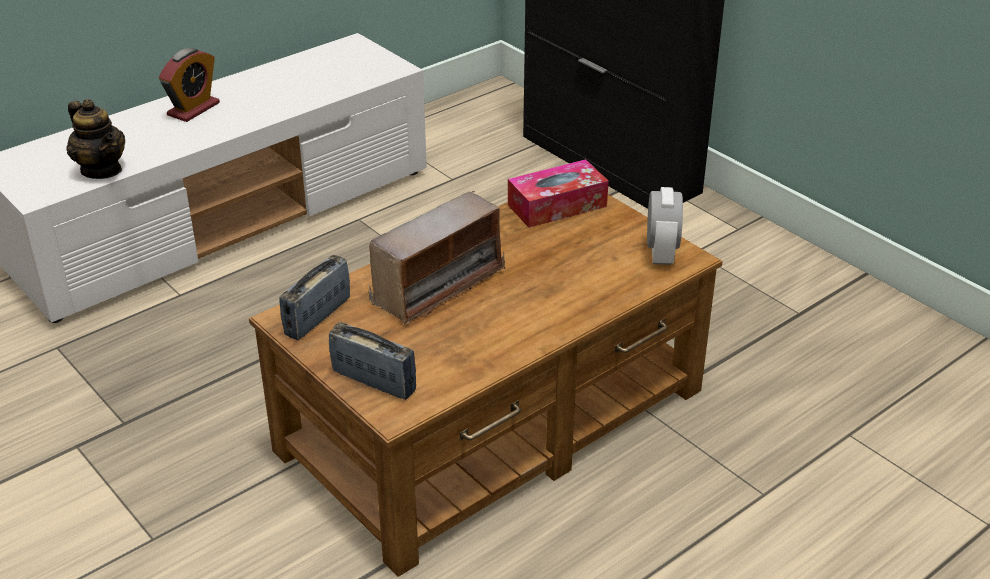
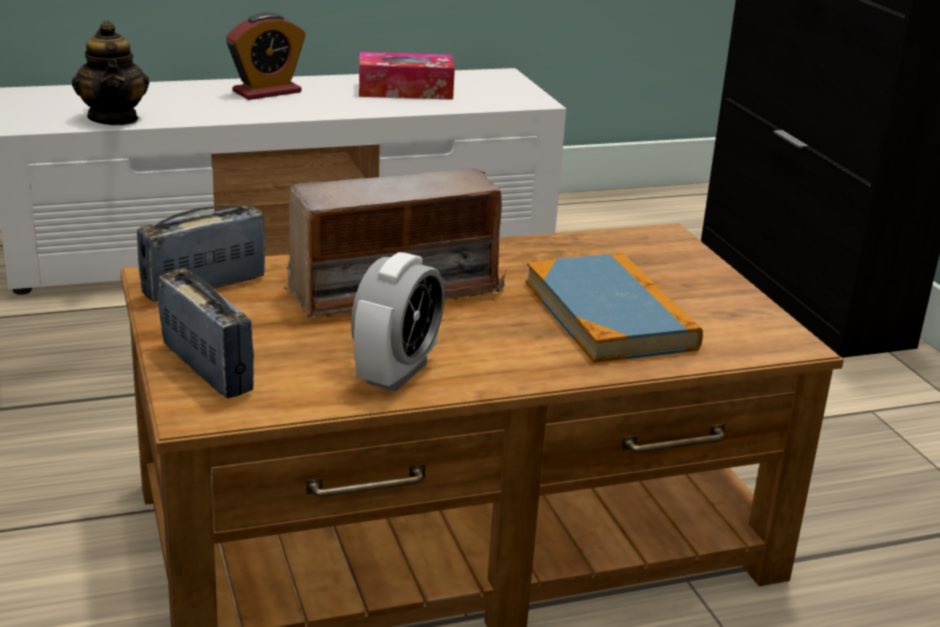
camera: 20 degrees right, 10 degrees down
tissue box [508,159,609,228] -> tissue box moved to [359,52,455,100]
alarm clock [647,187,683,265] -> alarm clock moved to [351,252,445,392]
none -> book [526,253,703,363]

